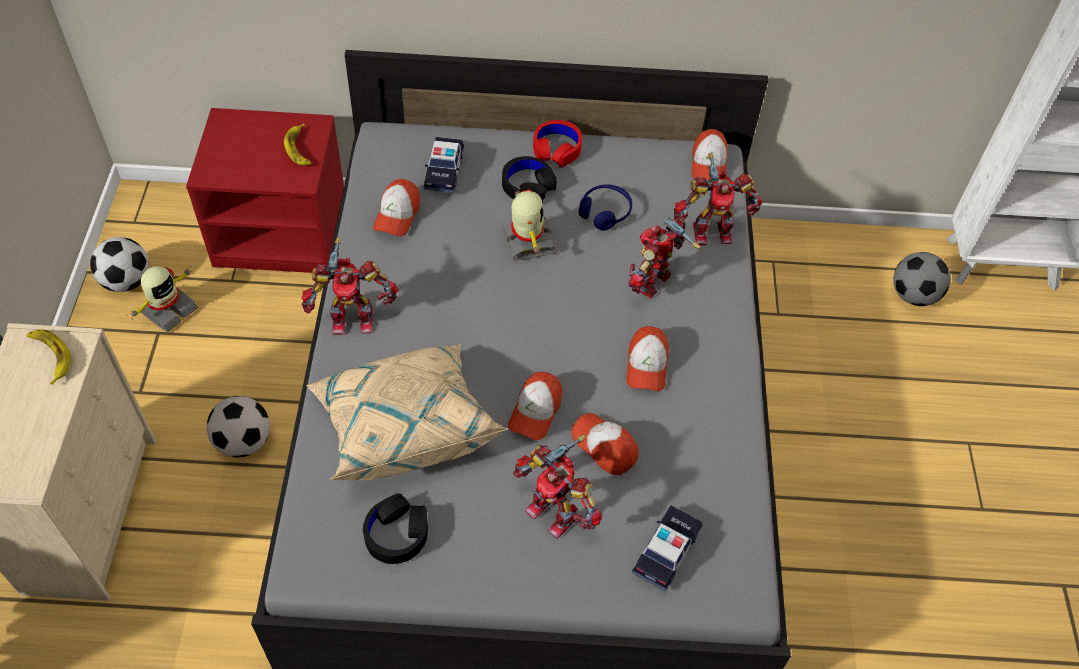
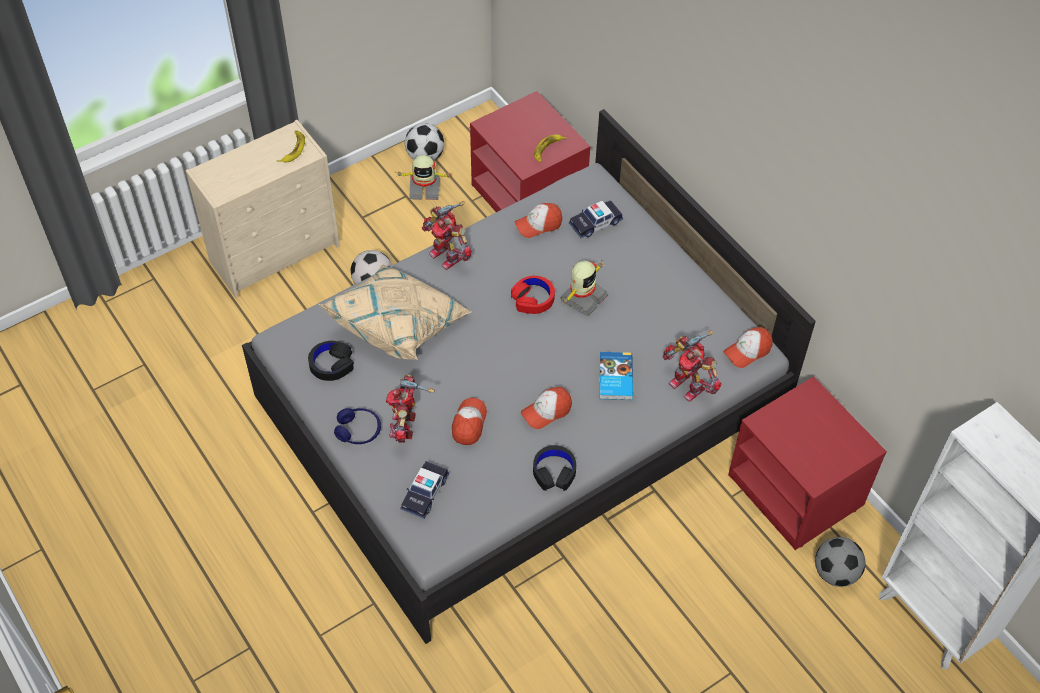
camera: 55 degrees right, 0 degrees up
black headphones [502,156,557,203] -> black headphones moved to [533,445,576,491]
cap [508,372,562,440] -> none
red headphones [533,120,582,168] -> red headphones moved to [511,276,555,314]
blue headphones [579,184,632,231] -> blue headphones moved to [334,408,381,444]
toy robot [628,217,701,298] -> book [600,352,633,400]
toy car [632,506,703,591] -> toy car turned 120 degrees clockwise [400,461,449,519]
none -> red nightstand [728,376,887,550]

